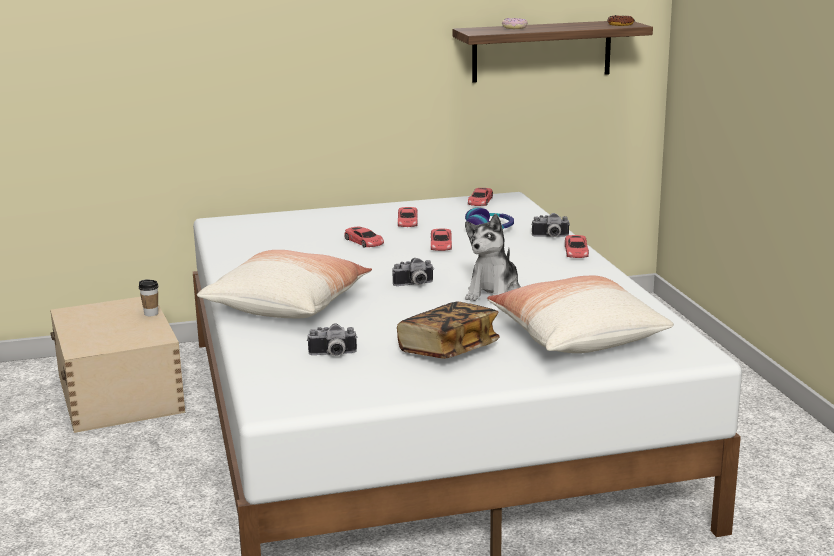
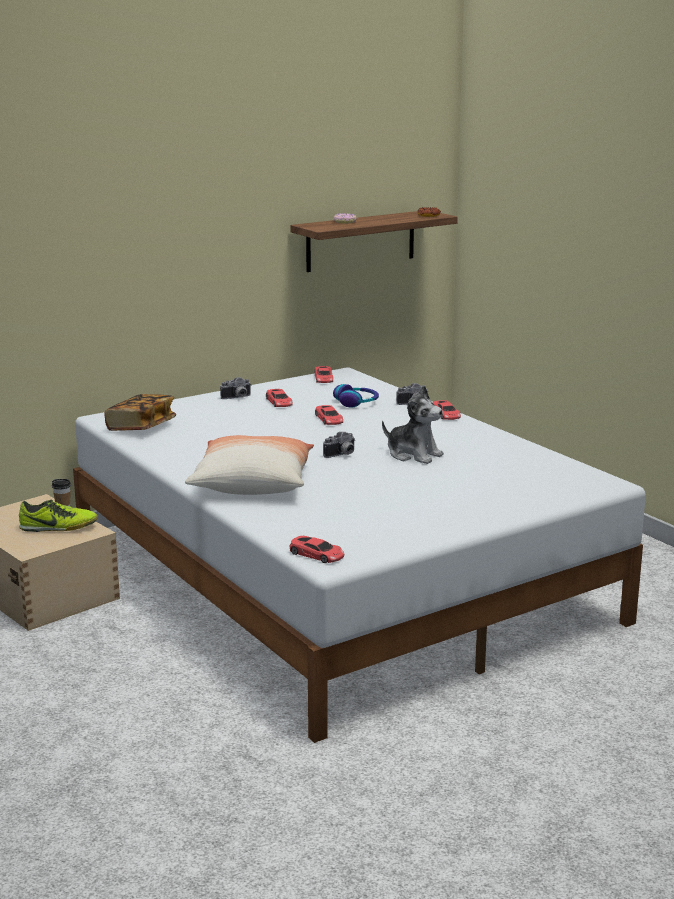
camera: 20 degrees left, 0 degrees up
camera [307,323,358,356] -> camera moved to [220,377,252,399]
red toy car [344,227,384,247] -> red toy car moved to [289,536,344,563]
book [397,302,500,359] -> book moved to [104,394,176,431]
plush toy [465,214,521,301] -> plush toy turned 60 degrees counterclockwise [382,386,444,464]
pillow [487,276,674,353] -> none
none -> shoe [19,500,98,532]

